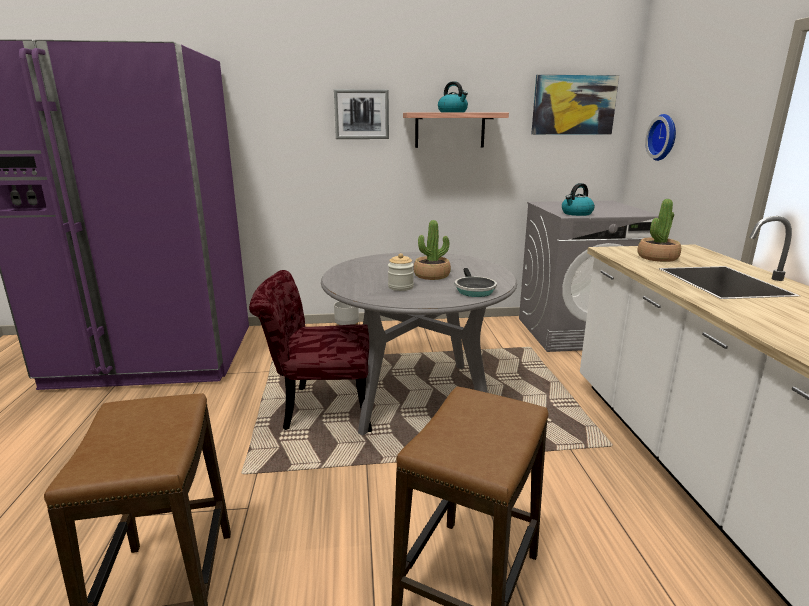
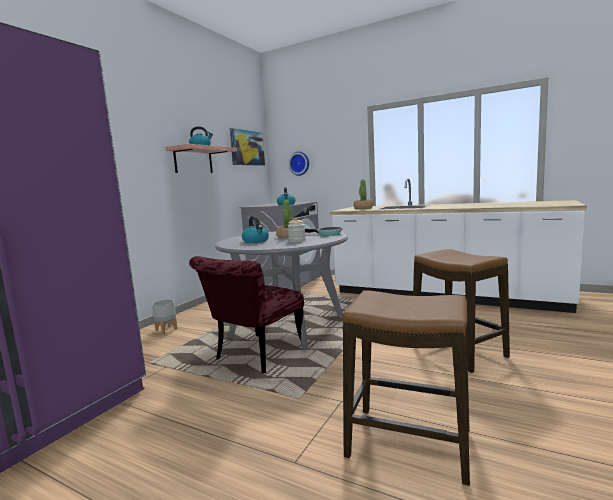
camera: 55 degrees left, 10 degrees down
picture [334,89,389,139] -> none
none -> kettle [242,216,269,243]

